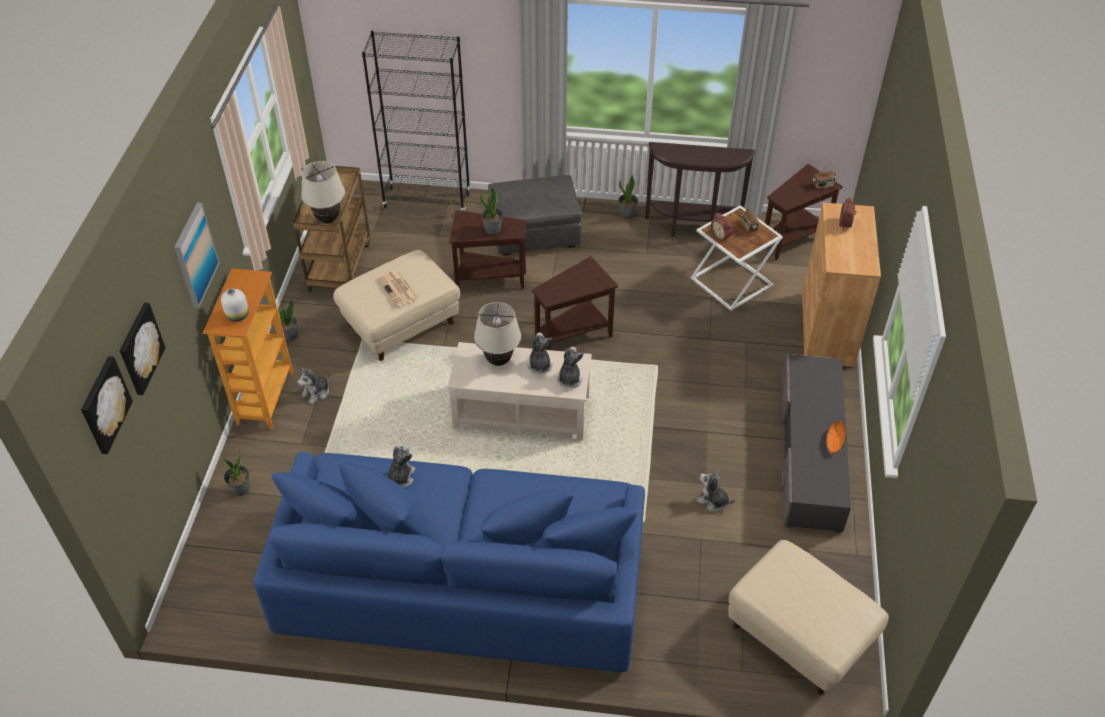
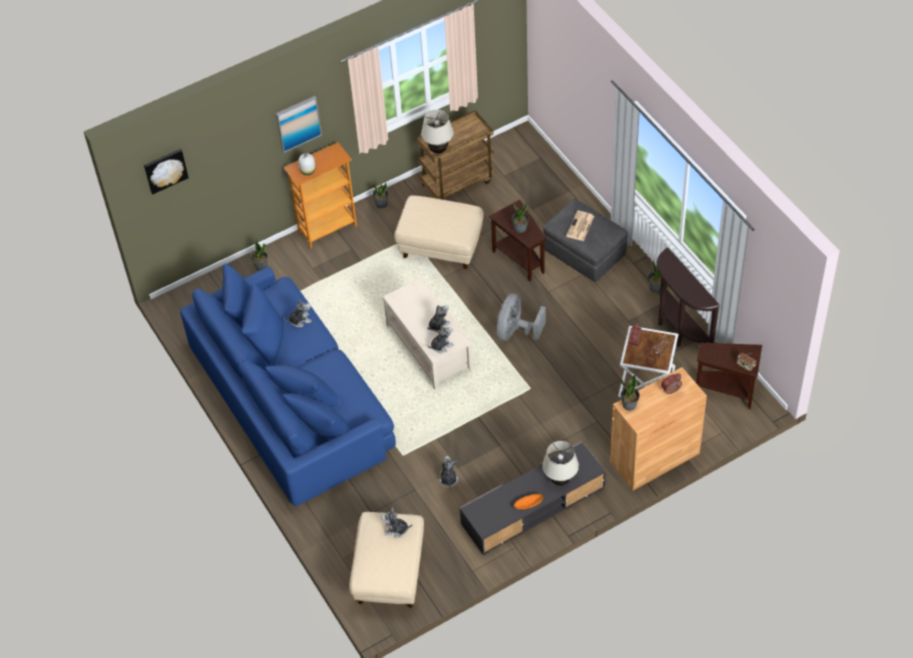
camera: 55 degrees right, 5 degrees up
picture [119,303,166,395] -> none
plush toy [297,367,330,404] -> plush toy moved to [381,507,412,538]
black bookcase [362,31,471,211] -> none
newspaper [376,270,419,307] -> newspaper moved to [566,211,594,241]
beige table lamp [474,302,521,366] -> beige table lamp moved to [542,441,579,486]
brown side table [532,256,618,350] -> grey fan [497,293,546,341]
none -> potted plant [620,375,640,411]

